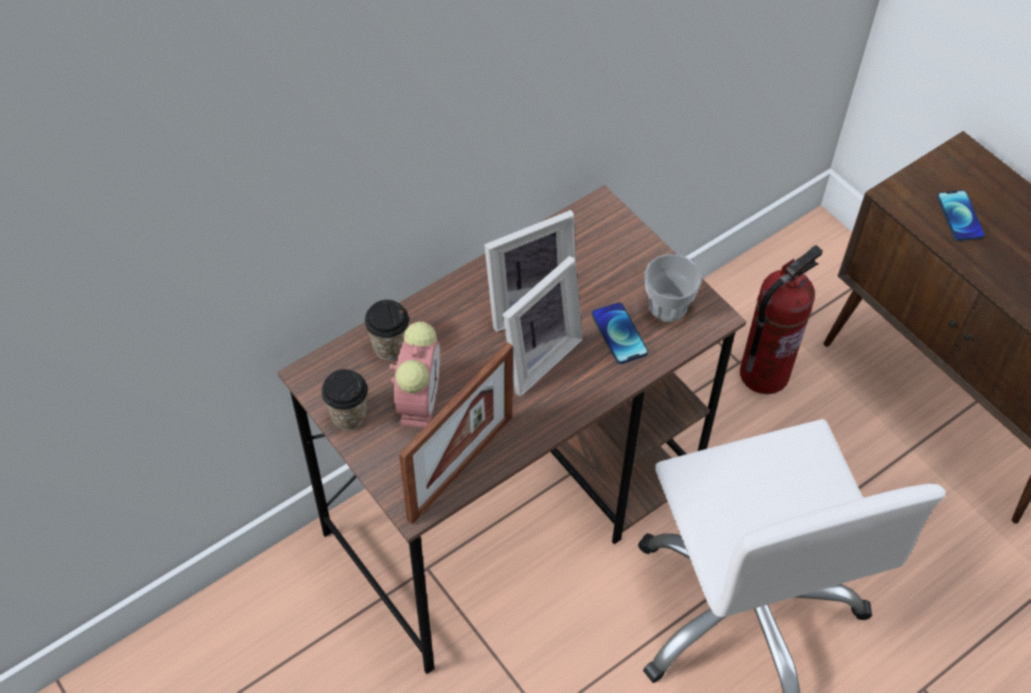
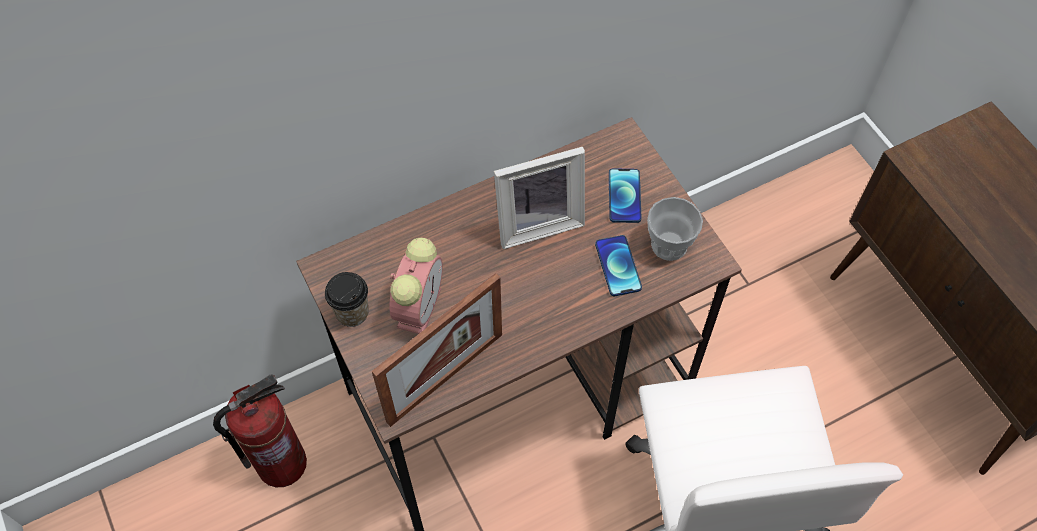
camera: 10 degrees right, 5 degrees up
cup [364,300,409,360] -> none
picture frame [503,256,583,396] -> none
fire extinguisher [740,245,823,394] -> fire extinguisher moved to [213,374,307,487]
phone [937,190,985,241] -> phone moved to [609,168,642,223]

